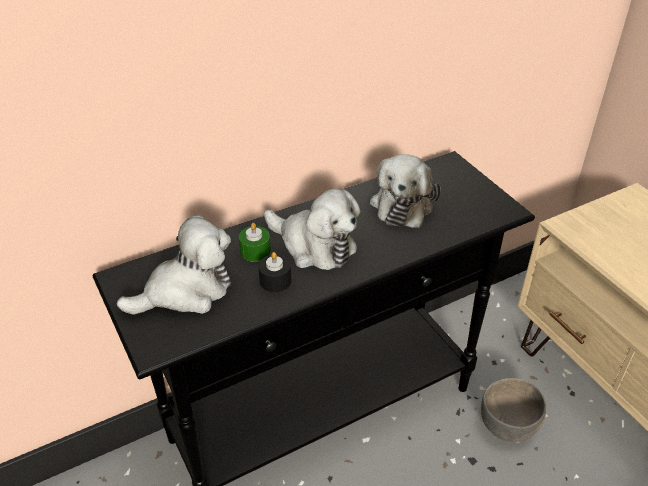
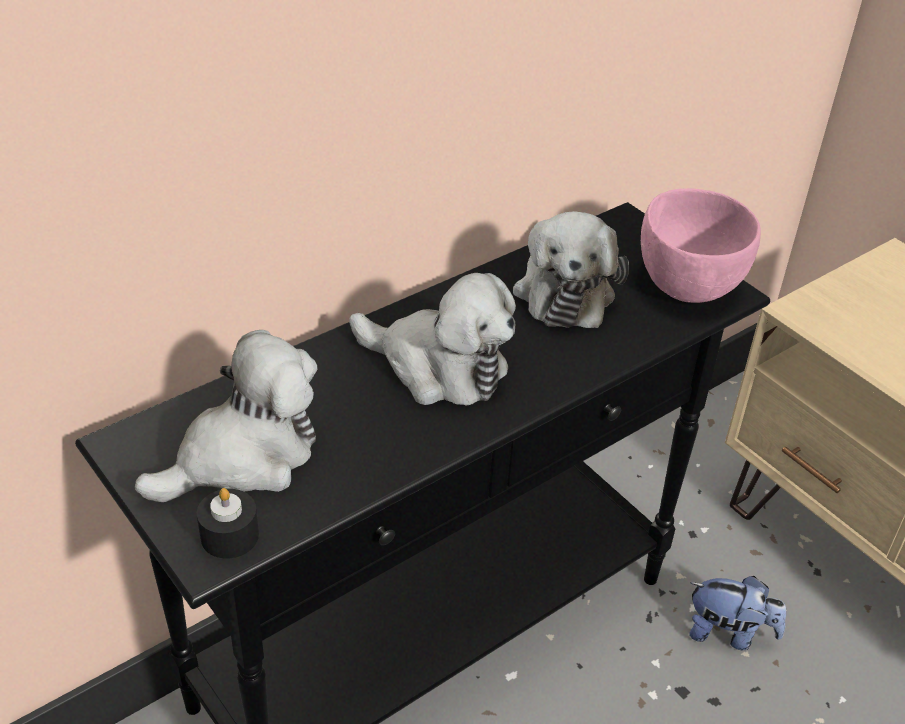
camera: 10 degrees left, 0 degrees up
green candle [239,223,271,262] -> none
black candle [258,252,291,292] -> black candle moved to [197,488,259,558]
grey bowl [481,378,546,442] -> plush toy [689,576,786,650]
none -> pink bowl [641,188,761,303]

